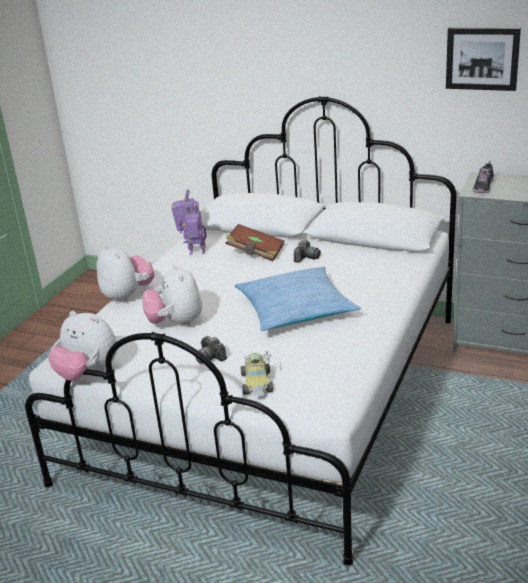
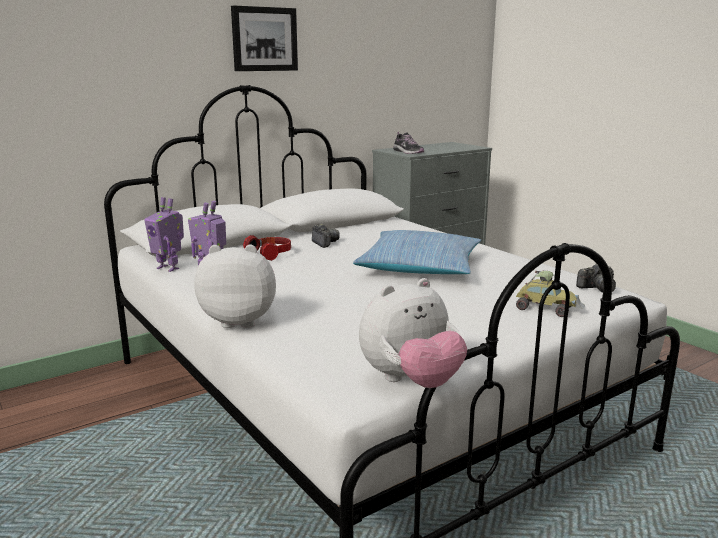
camera: 60 degrees left, 10 degrees down
plush toy [142,264,202,327] -> none
camera [195,336,227,364] -> camera moved to [576,263,616,293]
brown book [225,224,284,261] -> headphones [243,235,291,261]
picture [446,27,521,91] -> picture moved to [231,5,298,71]

